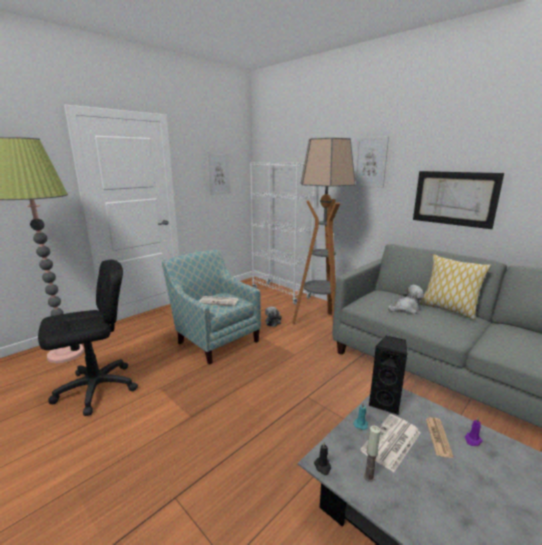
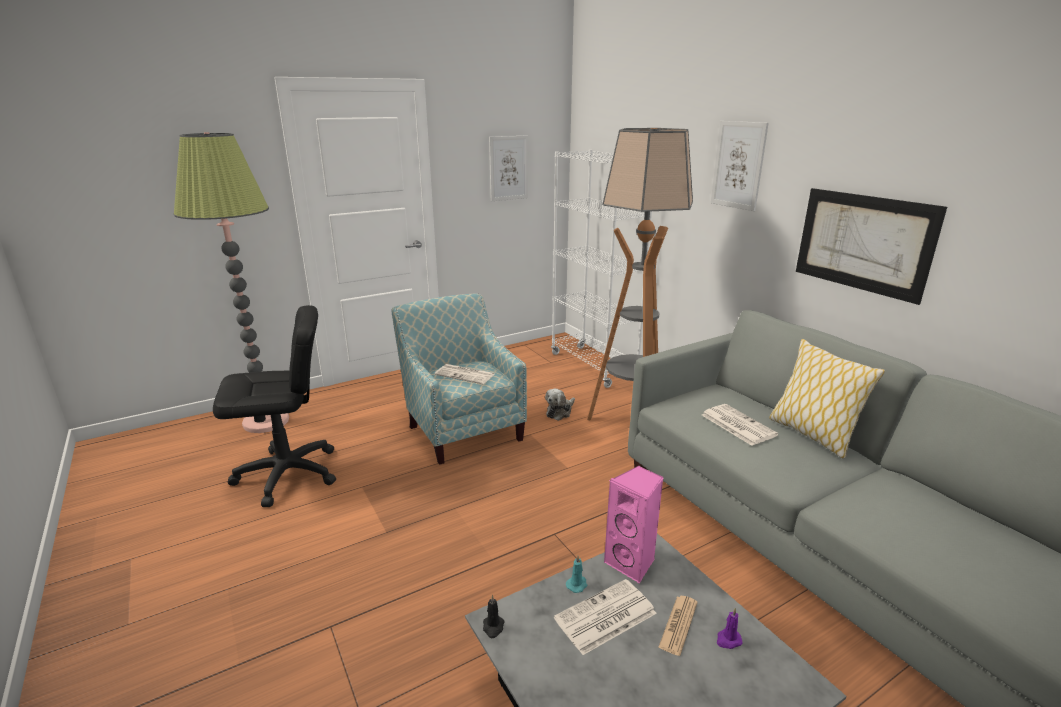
camera: 15 degrees right, 5 degrees up
candle [364,426,380,482] -> none
black speaker [369,336,408,415] -> pink speaker [604,466,663,583]
plush toy [388,285,424,314] -> newspaper [702,404,778,446]

